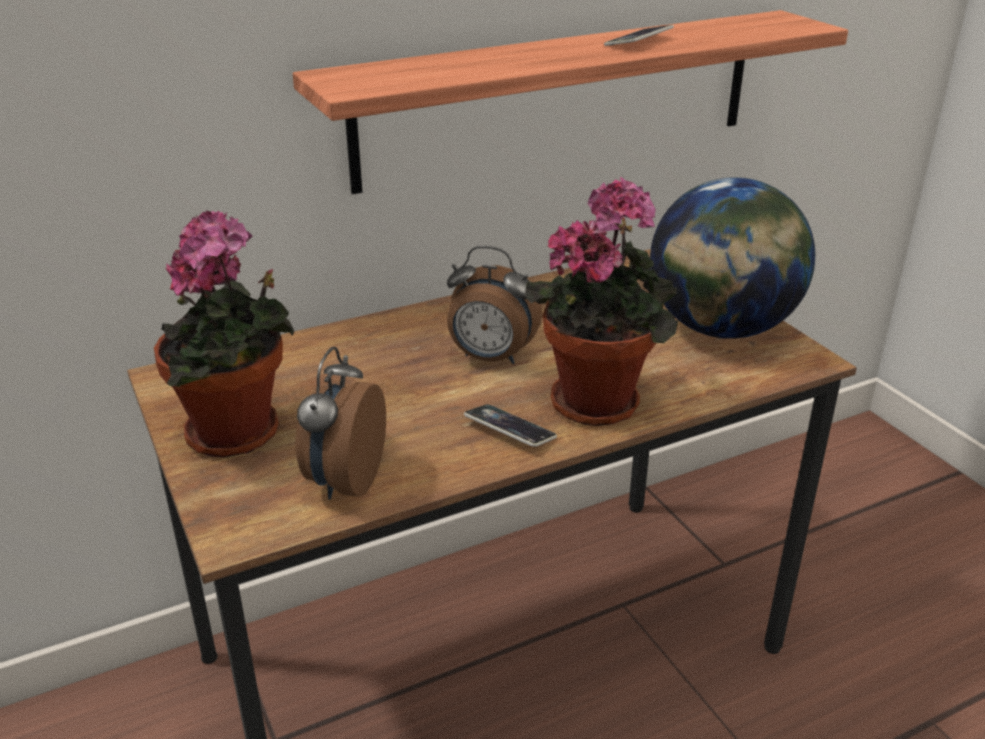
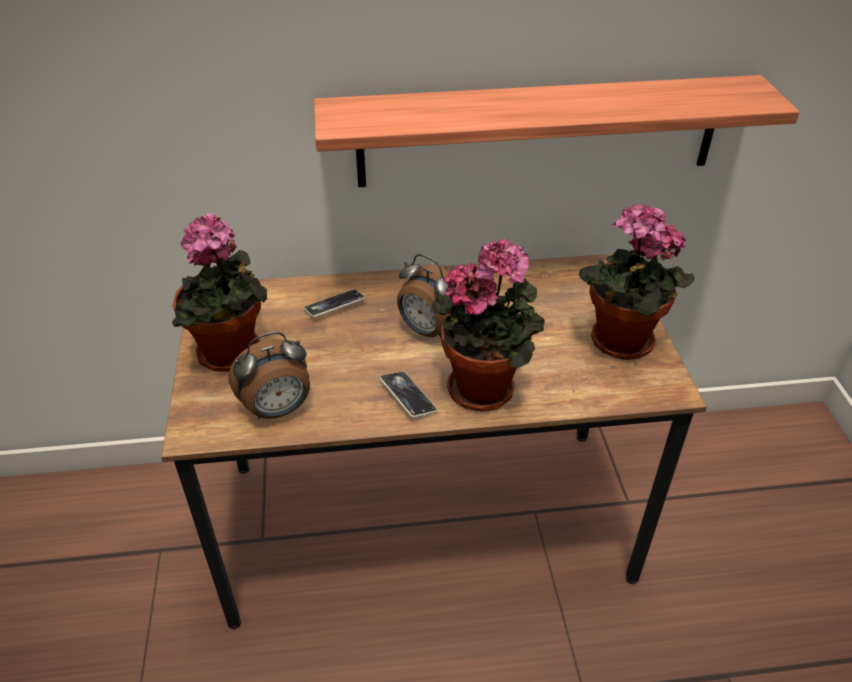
camera: 20 degrees right, 10 degrees up
alarm clock [295,347,386,500] -> alarm clock turned 150 degrees counterclockwise [229,332,310,419]
phone [604,25,674,46] -> phone moved to [304,289,365,317]
globe [650,177,815,339] -> potted plant [580,203,694,360]

